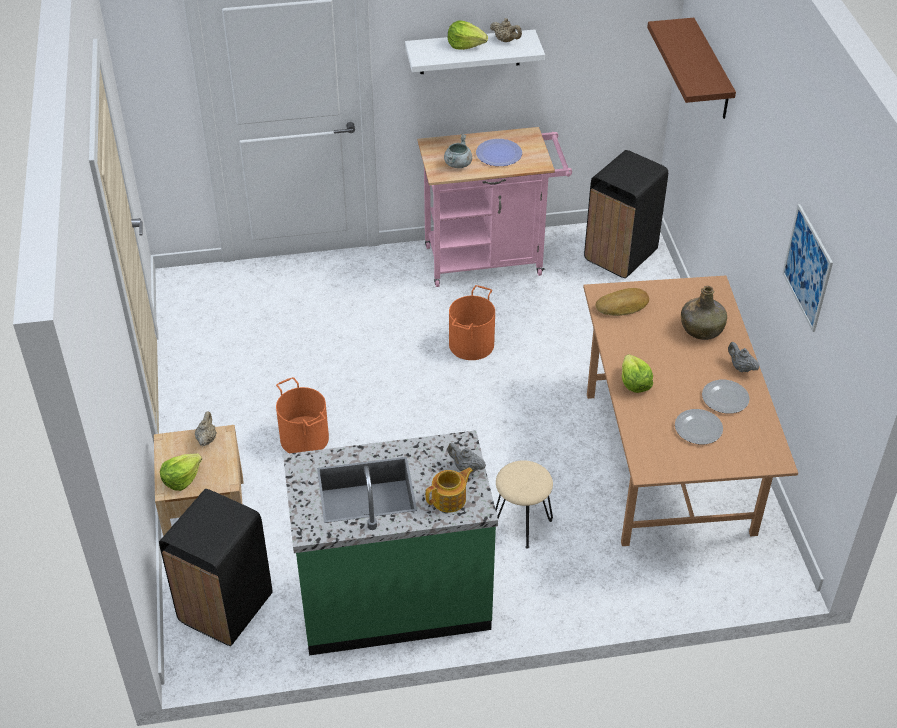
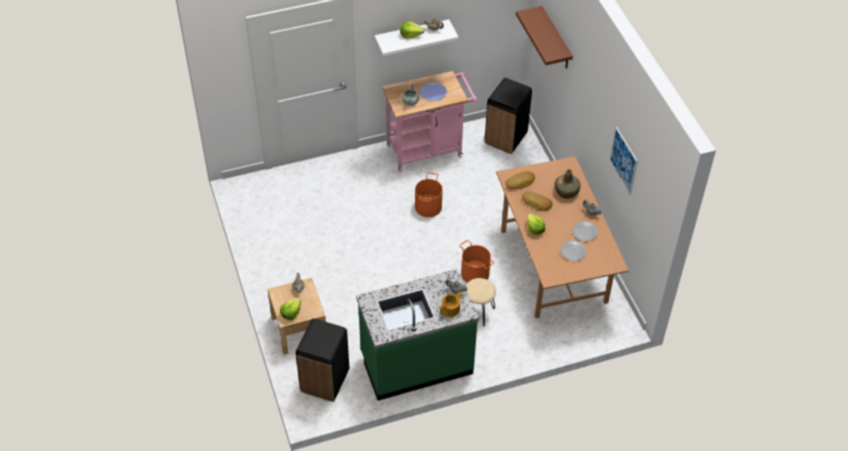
camera: 10 degrees left, 5 degrees up
orange bucket [276,377,329,453] -> orange bucket moved to [459,240,494,283]
none -> bread [522,191,553,211]

